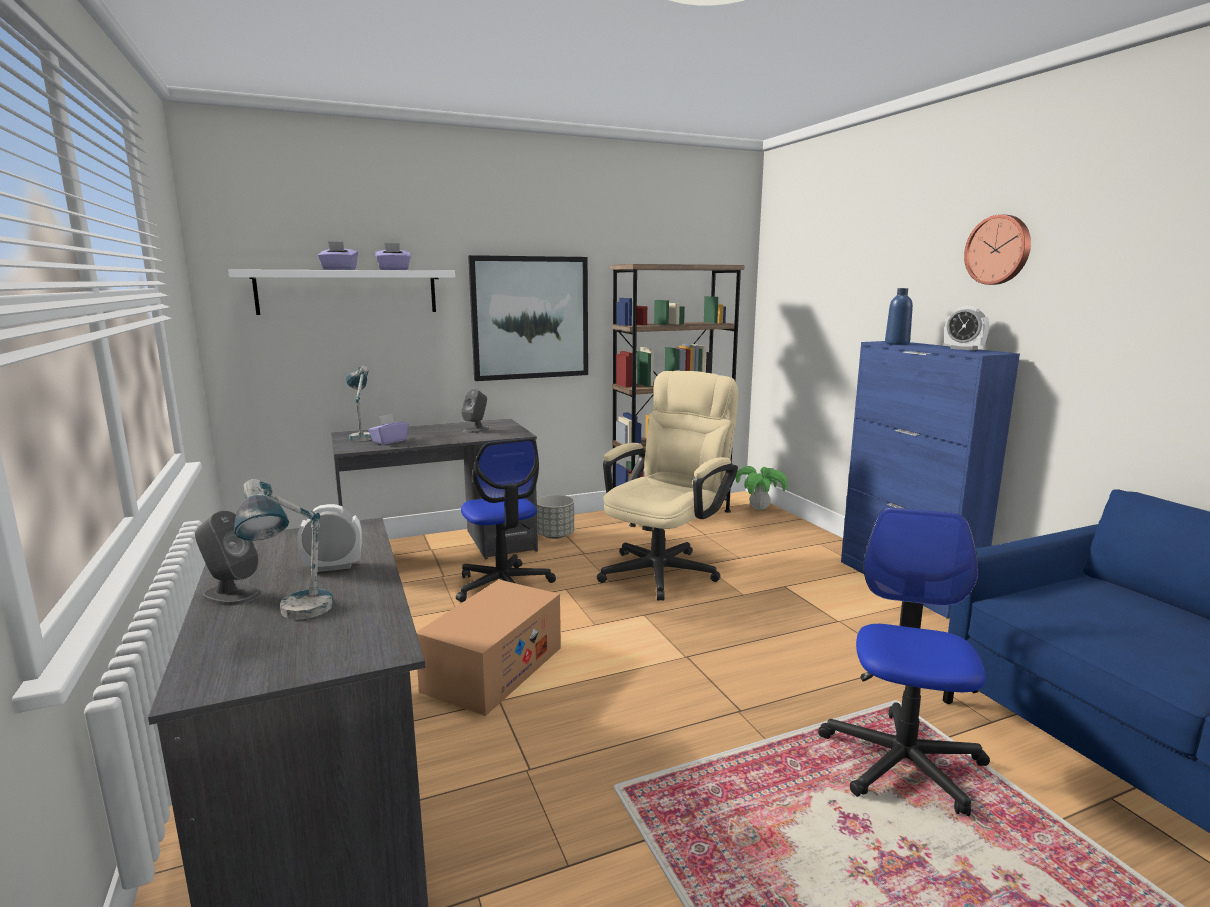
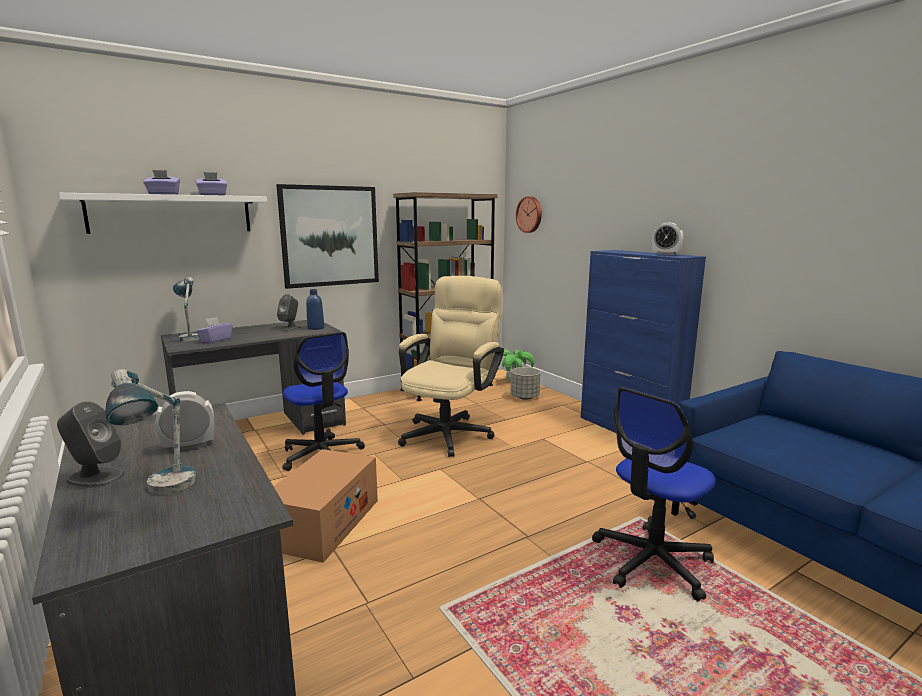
camera: 10 degrees left, 0 degrees up
grey planter [537,495,574,539] -> grey planter moved to [510,367,541,400]
office chair [818,507,990,816] -> office chair turned 135 degrees counterclockwise [592,387,716,601]
blue bottle [885,288,913,345] -> blue bottle moved to [306,289,325,330]
wall clock [964,214,1031,285] -> wall clock moved to [516,196,542,233]

